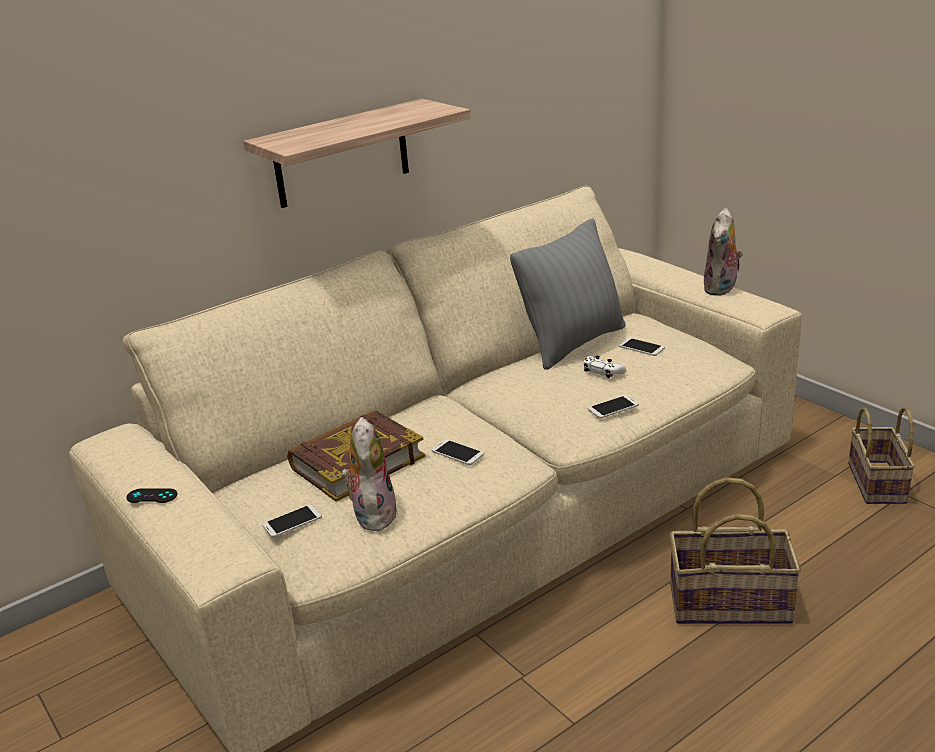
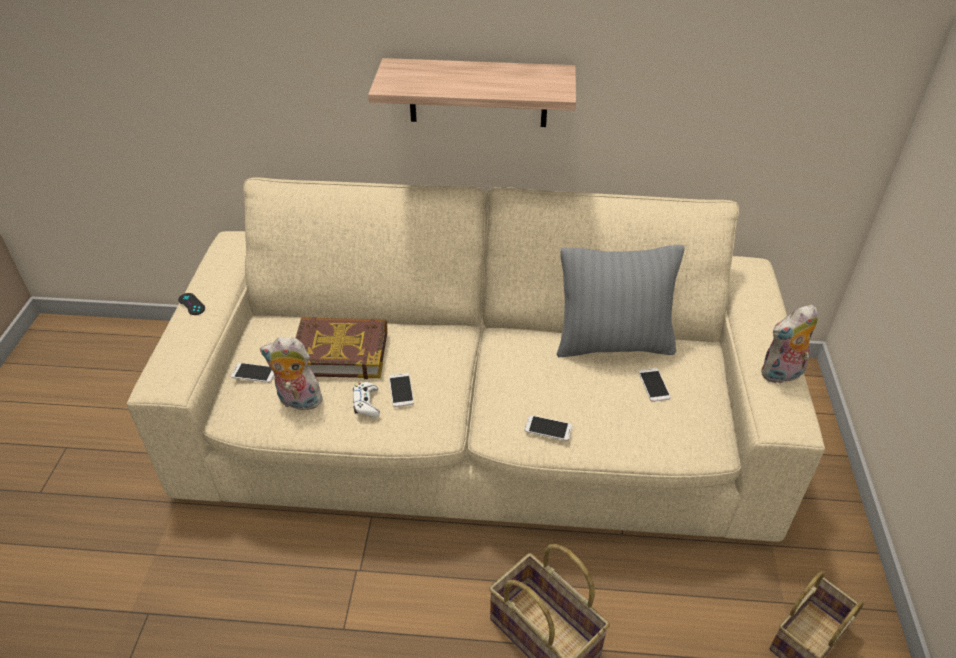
camera: 40 degrees right, 15 degrees up
plush toy [341,417,398,531] -> plush toy turned 120 degrees counterclockwise [260,337,322,411]
white game controller [583,356,626,378] -> white game controller moved to [353,382,380,417]

